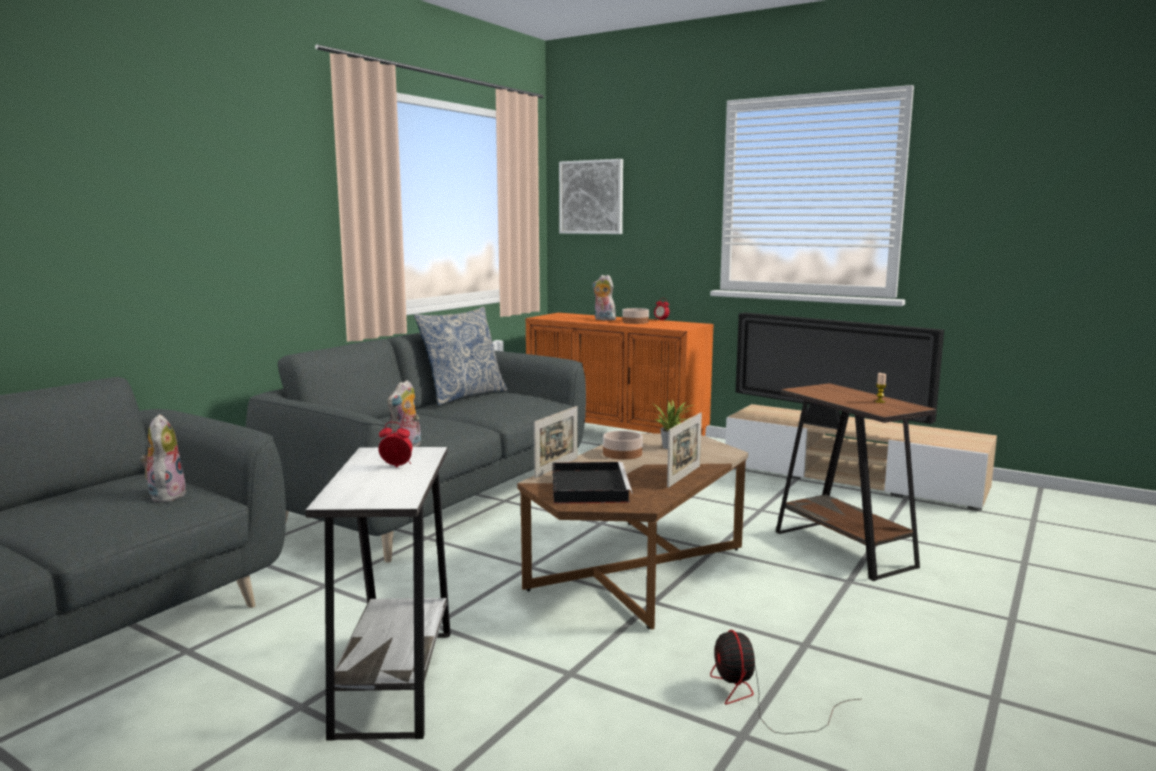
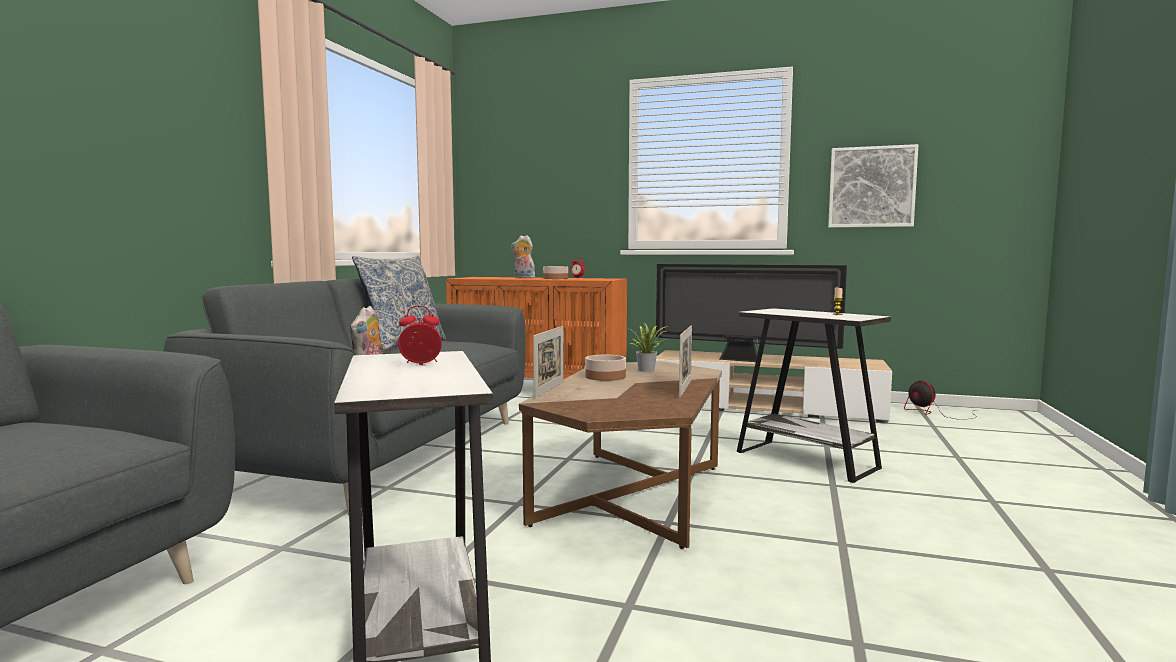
camera: 15 degrees left, 5 degrees down
plush toy [140,414,186,502] -> none
black tray [552,462,632,504] -> none
picture [559,159,623,234] -> picture moved to [828,144,918,228]
fan [710,630,861,734] -> fan moved to [904,381,977,420]
brown side table [776,383,937,581] -> white side table [737,308,891,483]

